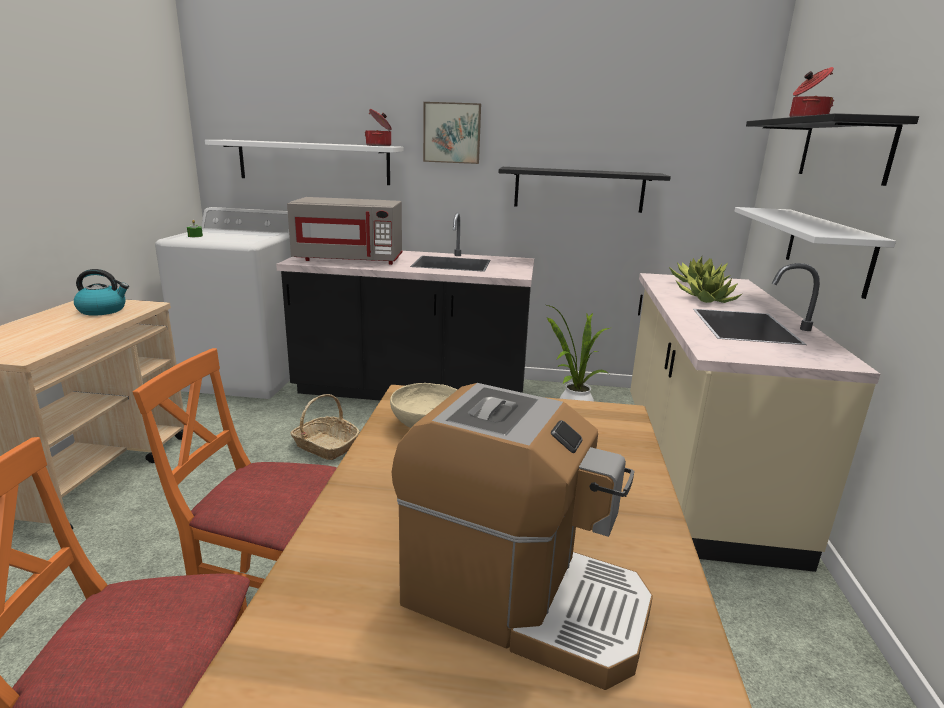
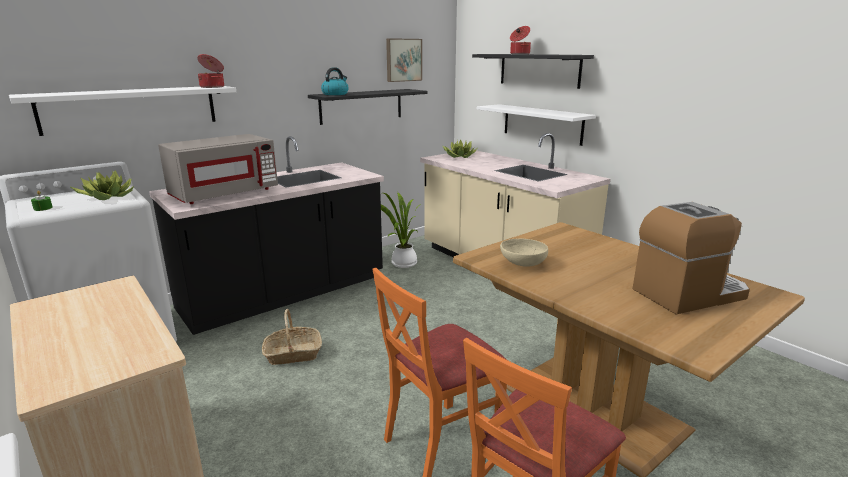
camera: 45 degrees left, 0 degrees up
kettle [74,269,129,316] -> kettle moved to [321,67,349,95]
picture [423,102,481,164] -> picture moved to [386,38,422,82]
potted plant [676,270,742,303] -> potted plant moved to [71,170,134,200]

